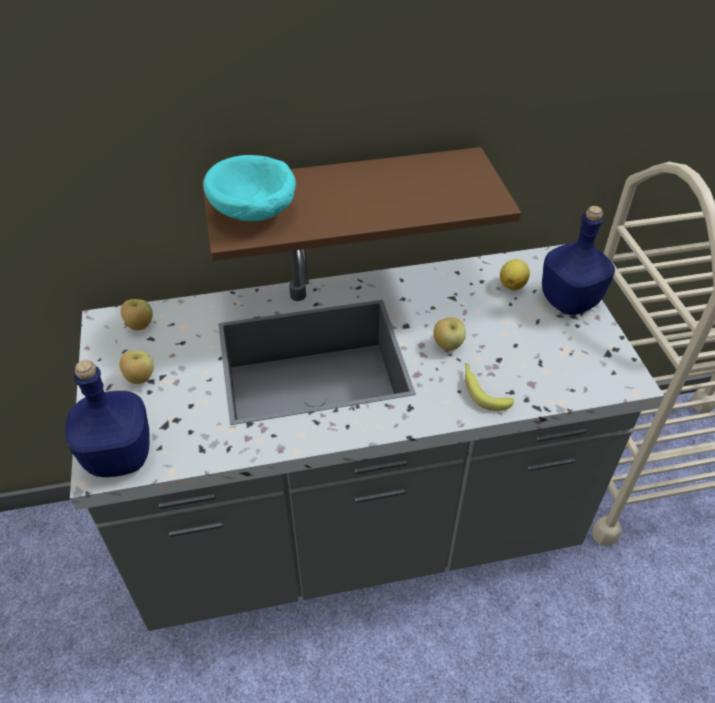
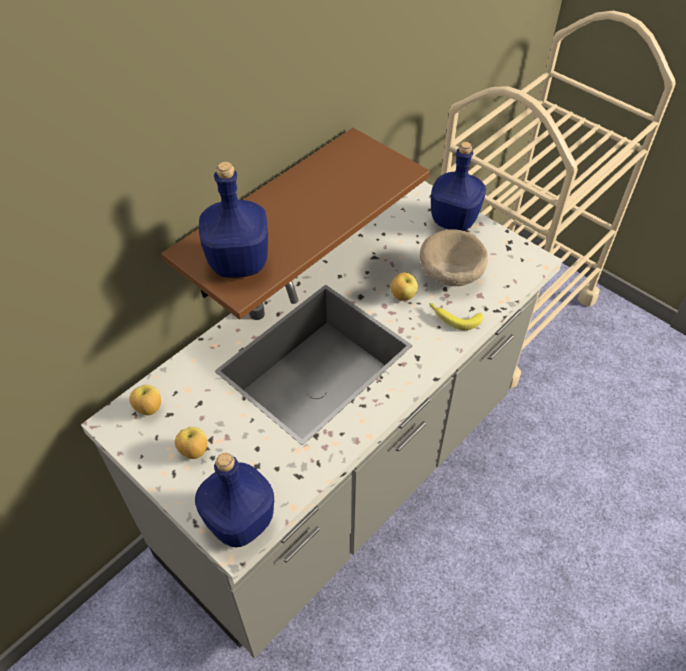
camera: 35 degrees left, 5 degrees up
turquoise bowl [203,155,296,221] -> blue bottle [199,161,268,278]
lemon [500,259,530,290] -> none
none -> beige bowl [420,229,488,286]

